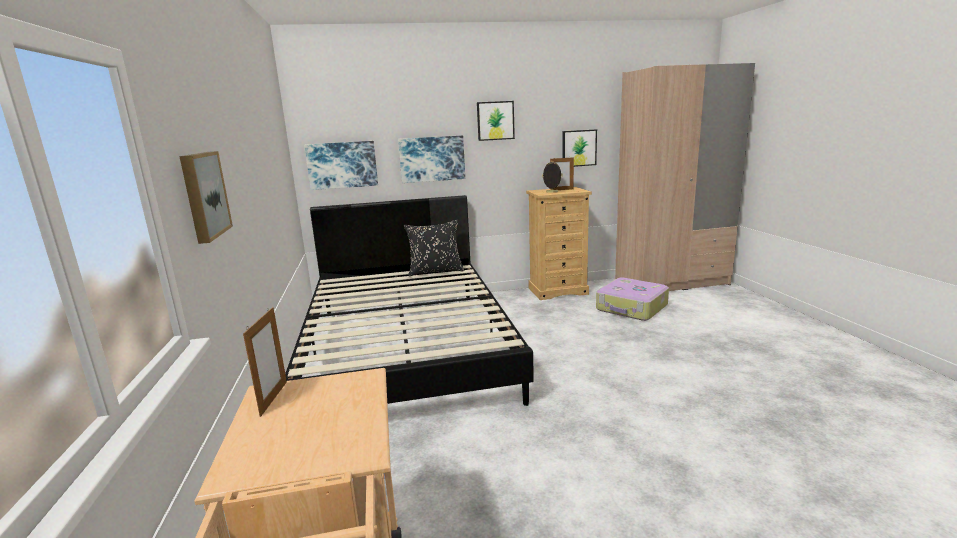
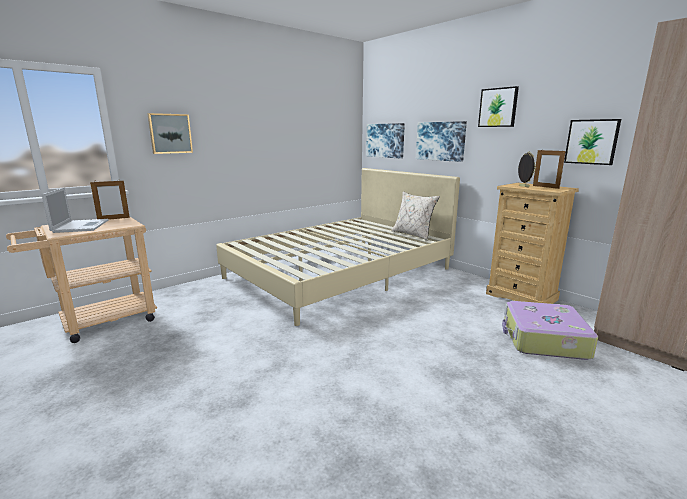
camera: 60 degrees right, 0 degrees up
black bed [285,195,534,406] -> beige bed [216,168,460,326]
black pillow [404,220,464,276] -> beige pillow [391,191,440,241]
none -> laptop [42,188,108,233]

